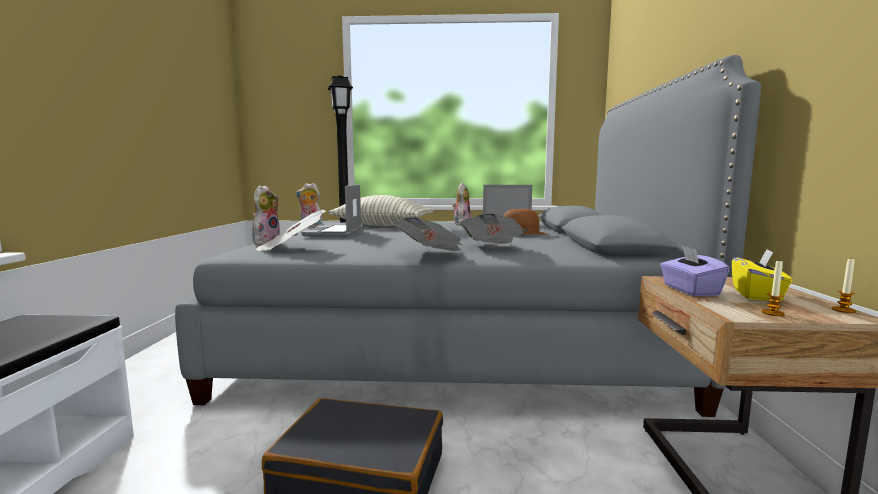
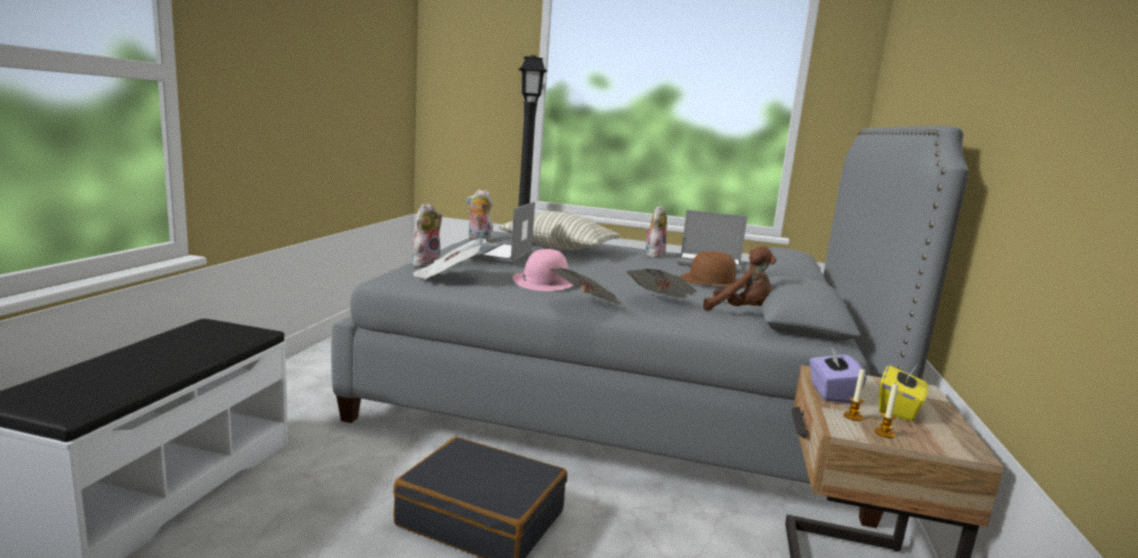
camera: 10 degrees right, 5 degrees up
candle [832,257,856,313] -> candle moved to [844,369,866,421]
none -> pink hat [513,249,574,291]
none -> brown plush toy [703,246,777,311]

